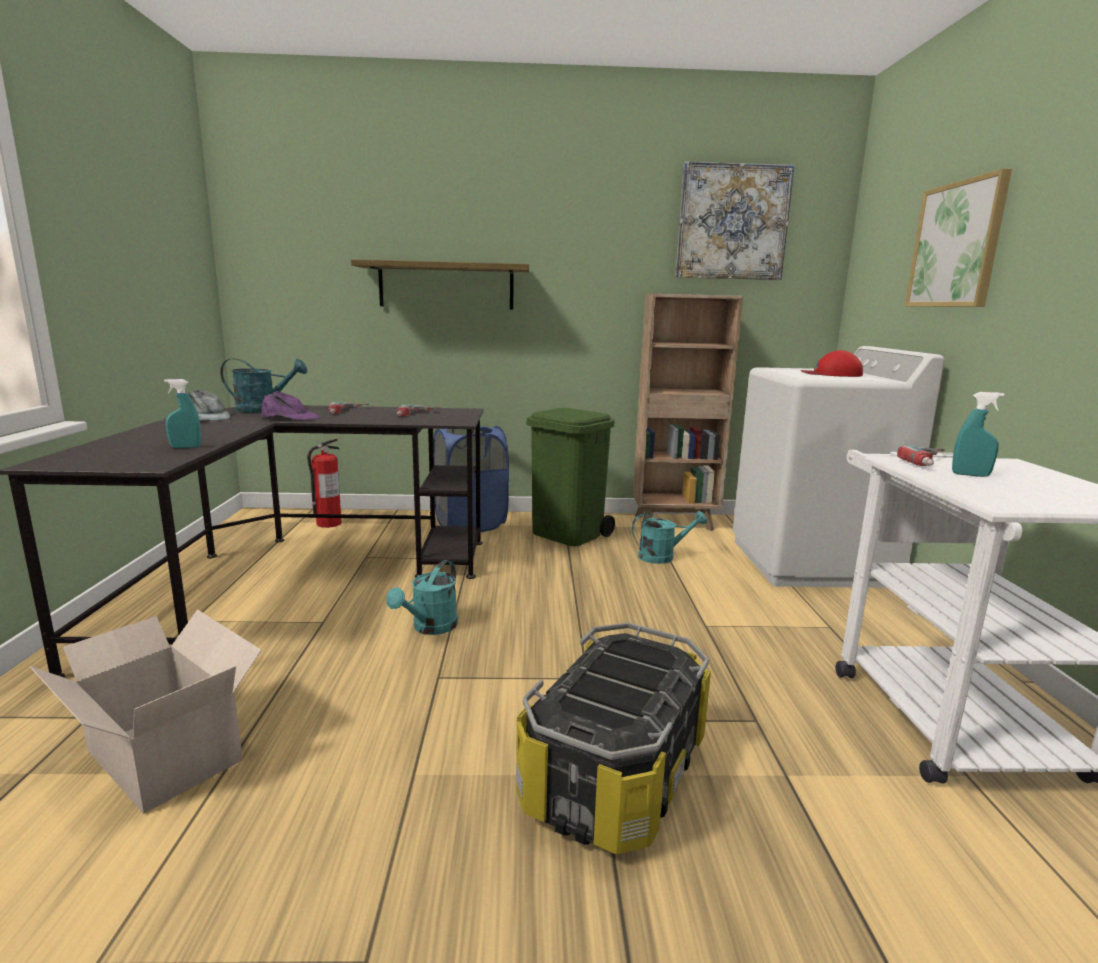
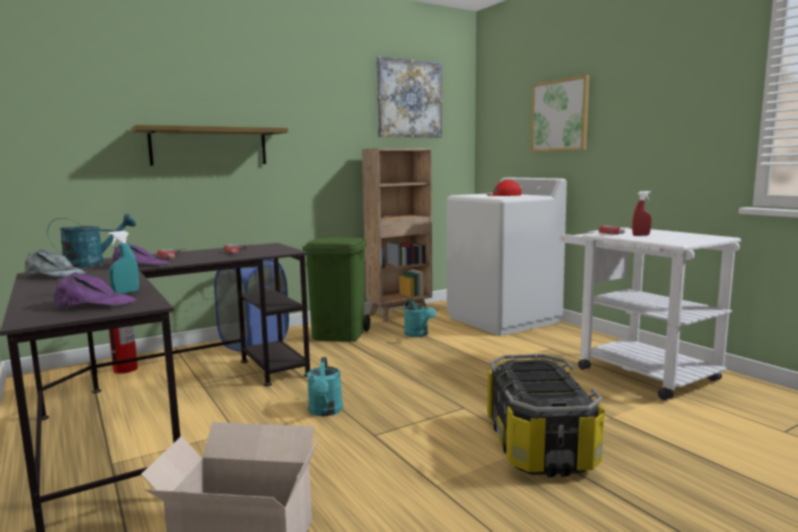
camera: 30 degrees left, 5 degrees down
turquoise watering can [632,511,707,564] -> turquoise watering can turned 105 degrees clockwise [404,299,436,337]
turquoise spray bottle [952,392,1005,477] -> red spray bottle [632,191,652,236]
none -> purple cap [54,272,137,308]

